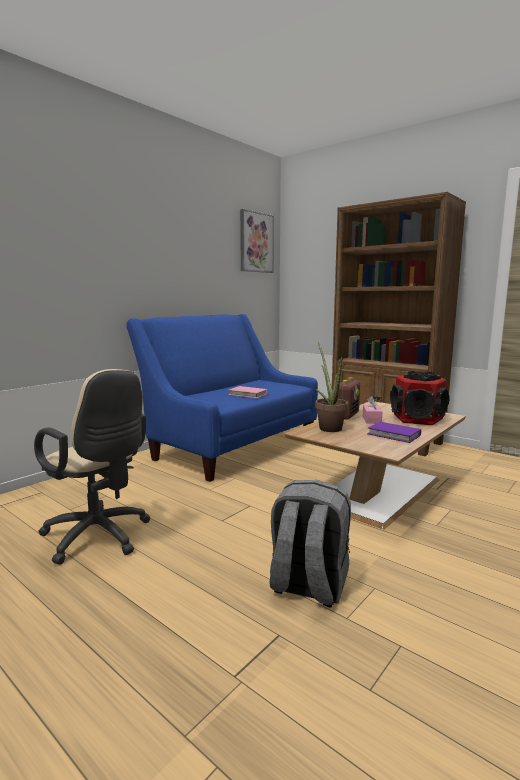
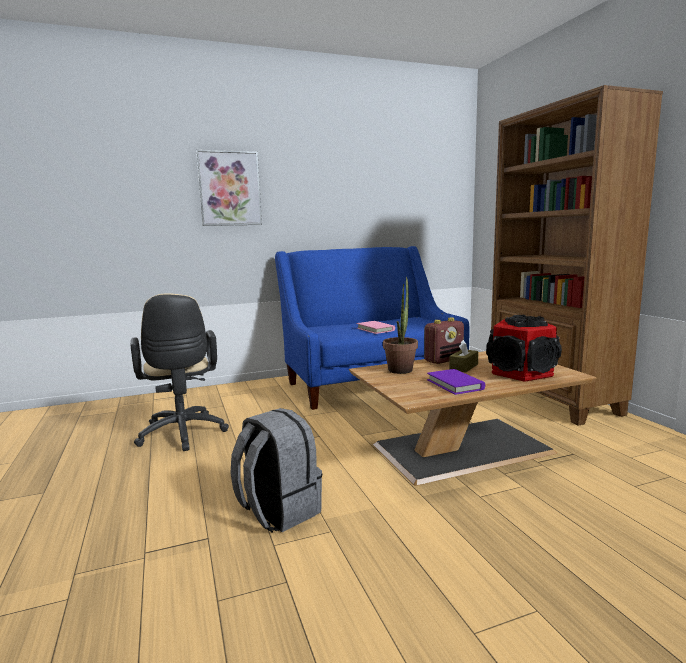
camera: 30 degrees right, 0 degrees up
picture [240,209,274,273] -> picture moved to [196,150,262,226]
pink tissue box [363,396,382,424] -> brown tissue box [449,340,479,372]

